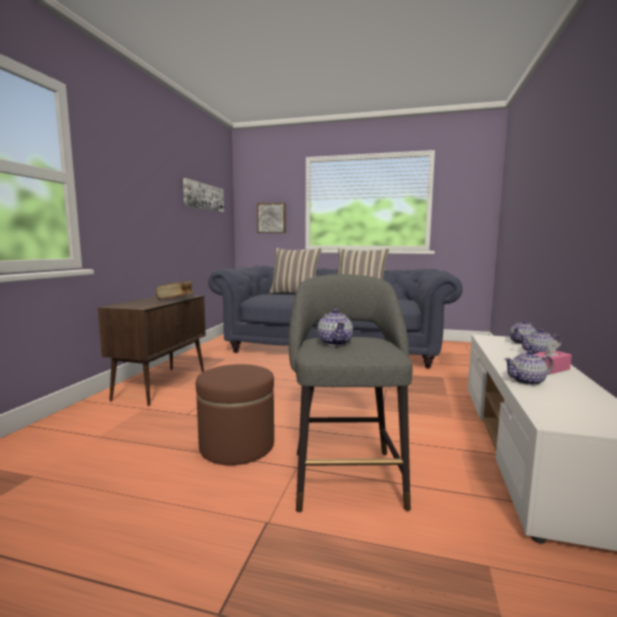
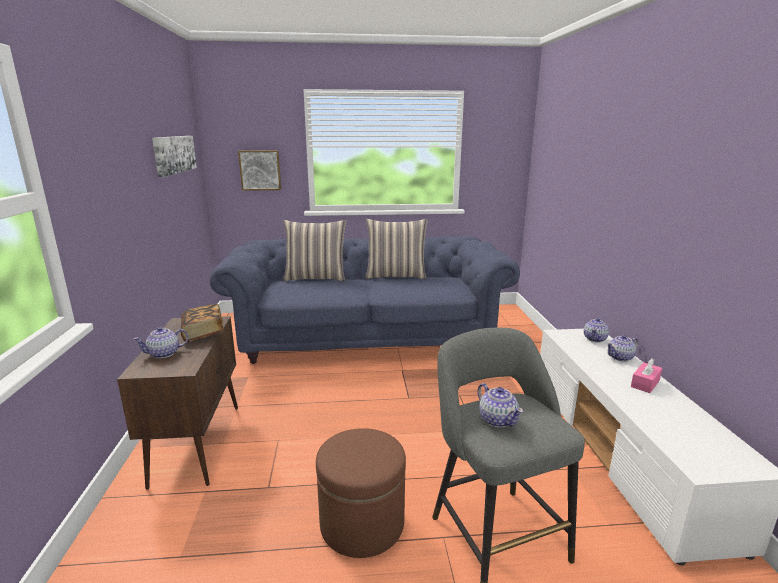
camera: 20 degrees left, 10 degrees up
teapot [504,350,553,385] -> teapot moved to [133,327,189,358]

